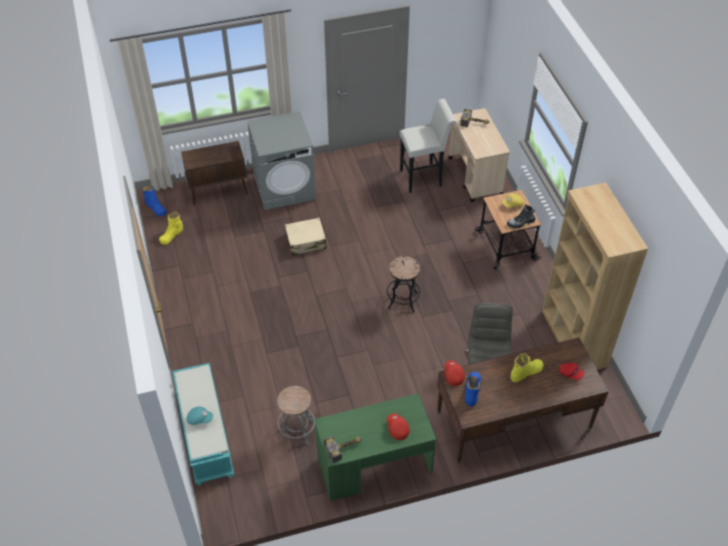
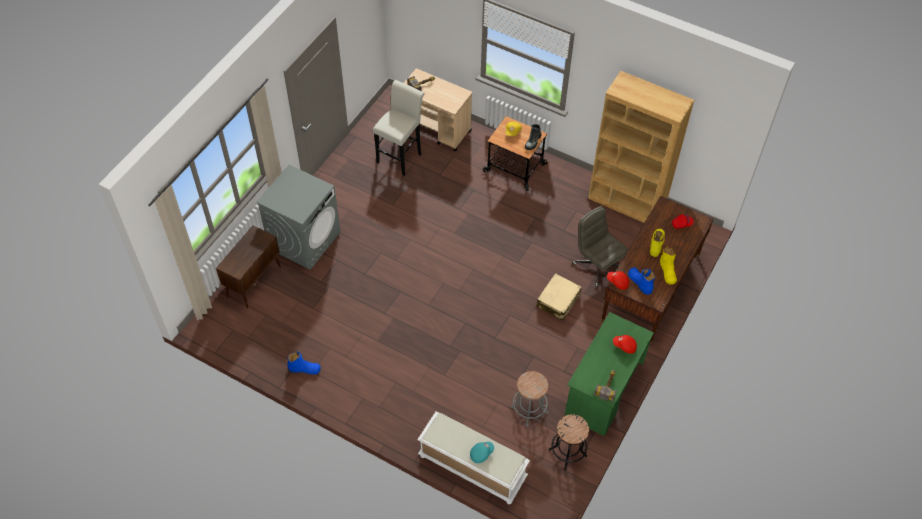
camera: 45 degrees left, 5 degrees up
blue boot [142,186,166,216] -> blue boot moved to [287,351,321,374]
yellow boot [159,211,183,245] -> yellow boot moved to [660,246,677,285]
turquoise bench [172,363,234,486] -> white bench [417,411,530,504]
beige suitcase [285,217,327,255] -> beige suitcase moved to [536,273,582,321]
black stool [387,256,420,313] -> black stool moved to [549,414,589,470]

